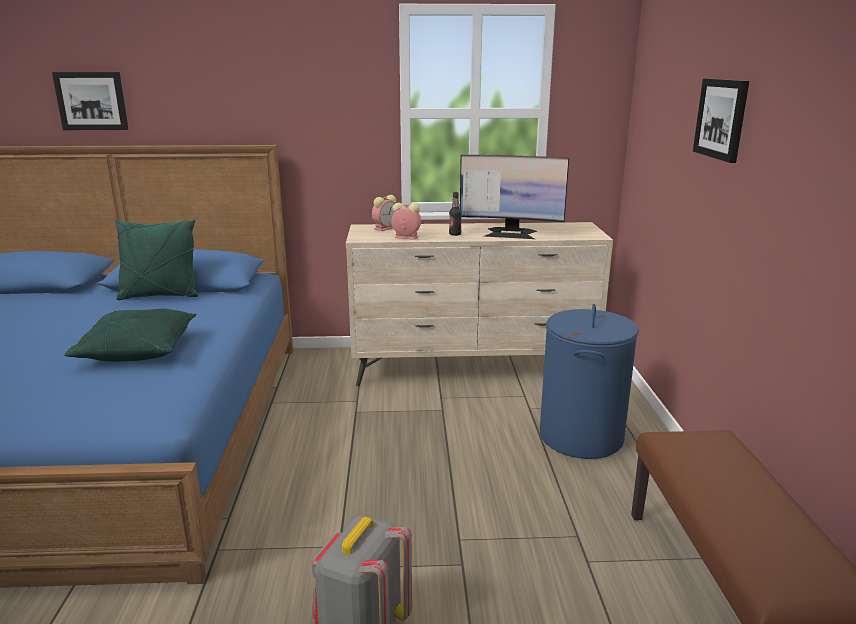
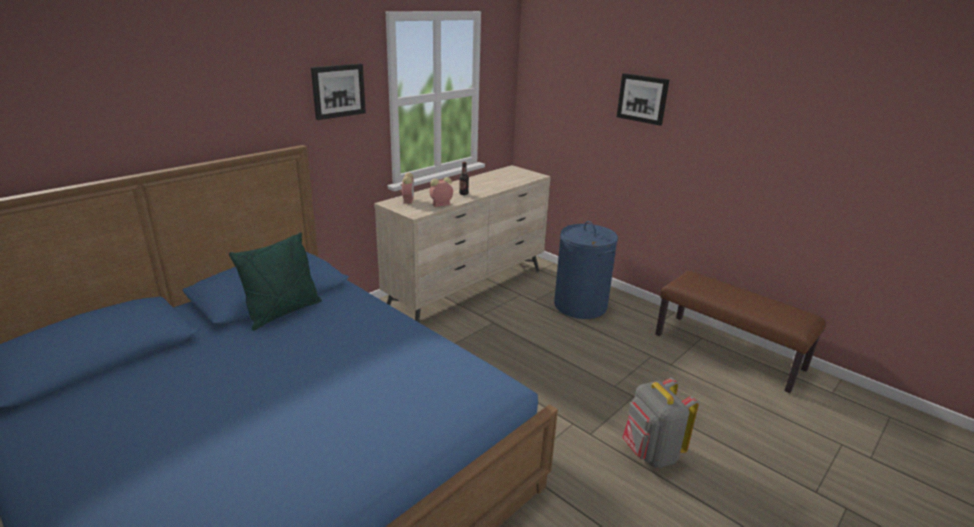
camera: 45 degrees left, 5 degrees up
picture [52,72,128,130] -> picture moved to [311,64,366,120]
green pillow [64,309,197,362] -> none
monitor [460,155,569,239] -> none

